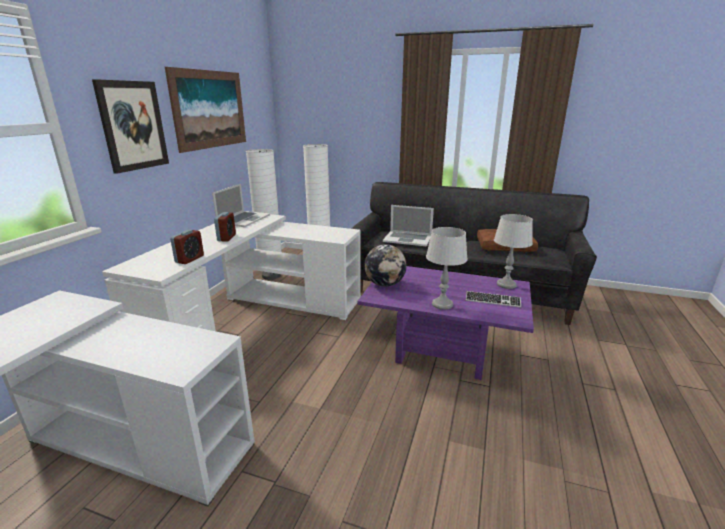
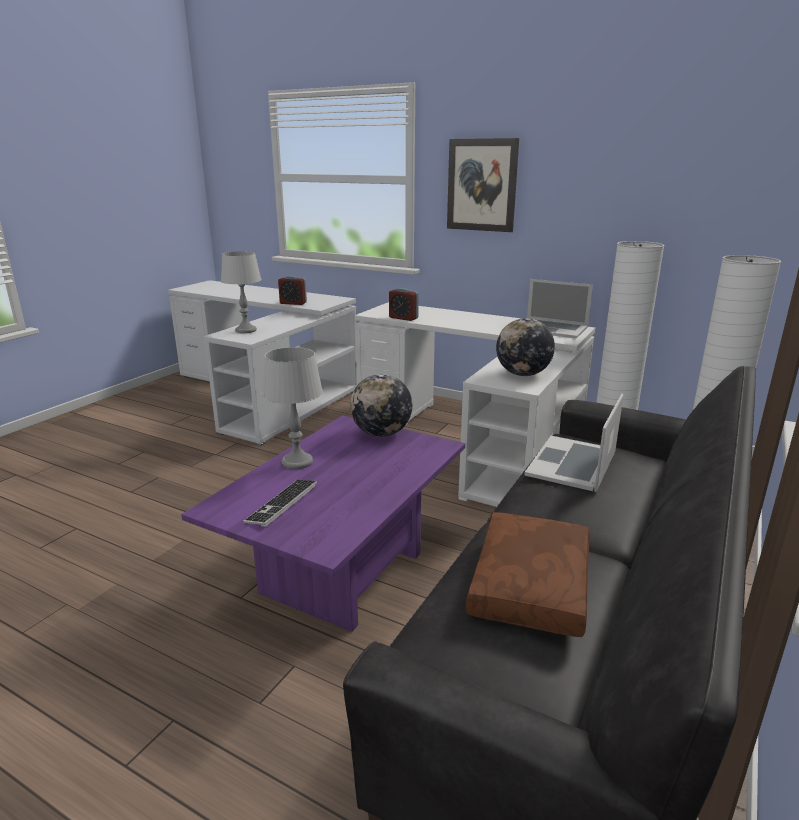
camera: 100 degrees right, 0 degrees up
picture [165,67,246,153] -> none
alarm clock [214,212,236,241] -> alarm clock moved to [278,275,307,305]
grey table lamp [494,214,533,289] -> grey table lamp moved to [221,251,262,333]
none -> globe [496,318,555,376]

